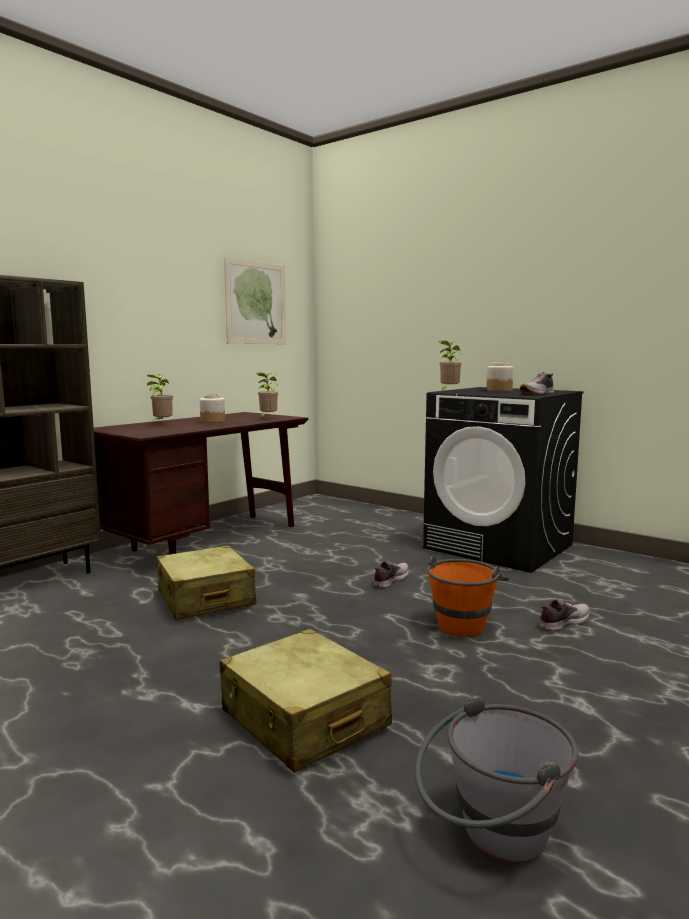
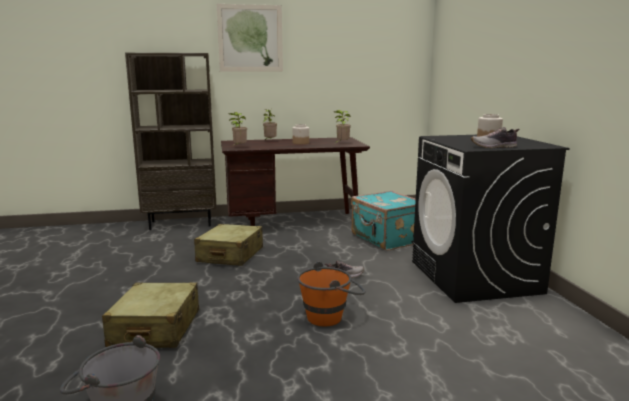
camera: 40 degrees right, 5 degrees up
picture [224,257,286,344] -> picture moved to [217,4,283,72]
potted plant [438,340,462,390] -> potted plant moved to [228,112,247,147]
shoe [539,599,590,631] -> none
none -> turquoise suitcase [351,191,416,251]

